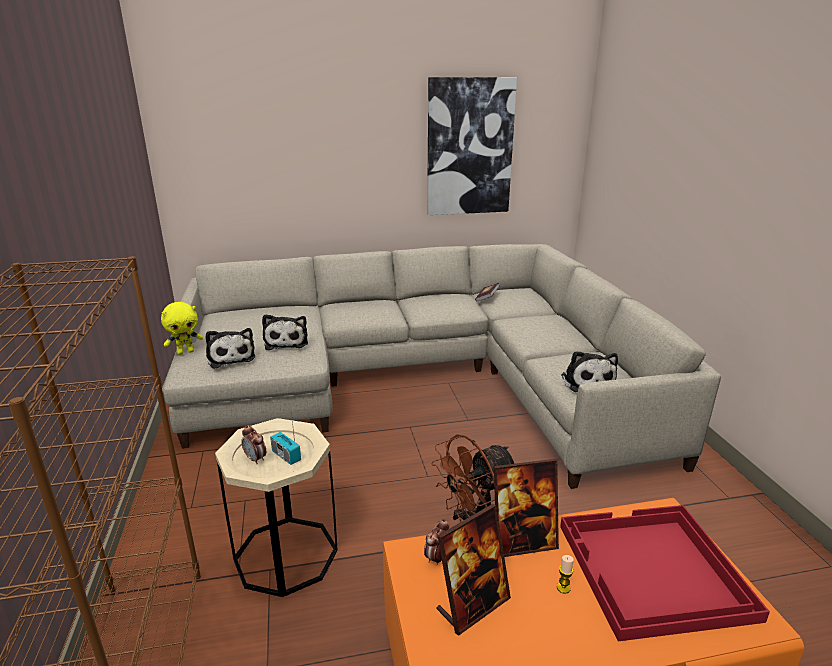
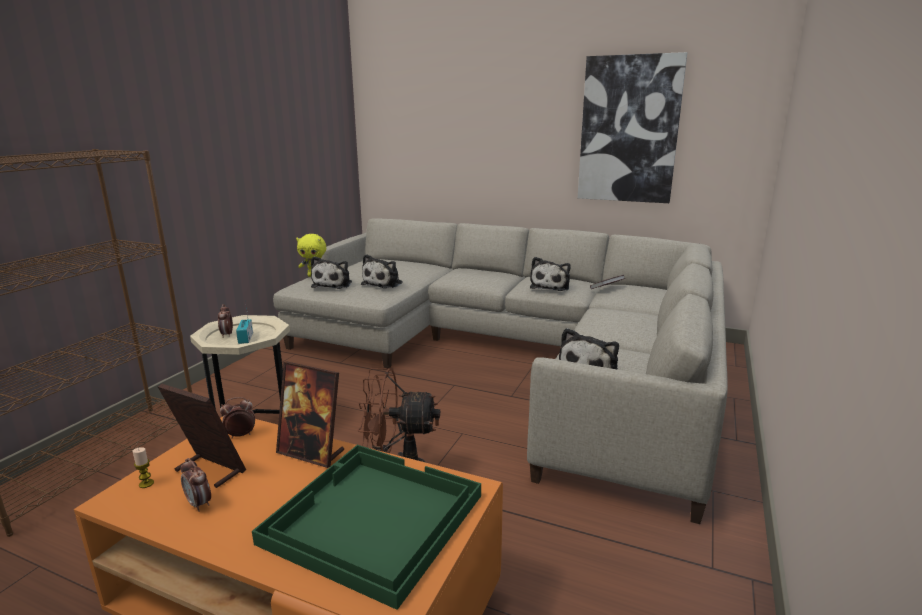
camera: 35 degrees right, 5 degrees down
picture frame [437,504,511,636] -> picture frame turned 150 degrees counterclockwise [158,384,246,488]
candle [557,555,574,594] -> candle moved to [132,447,154,488]
red tray [560,505,770,641] -> green tray [252,445,481,610]
none -> alarm clock [181,458,211,512]
none -> plush toy [530,257,570,291]

